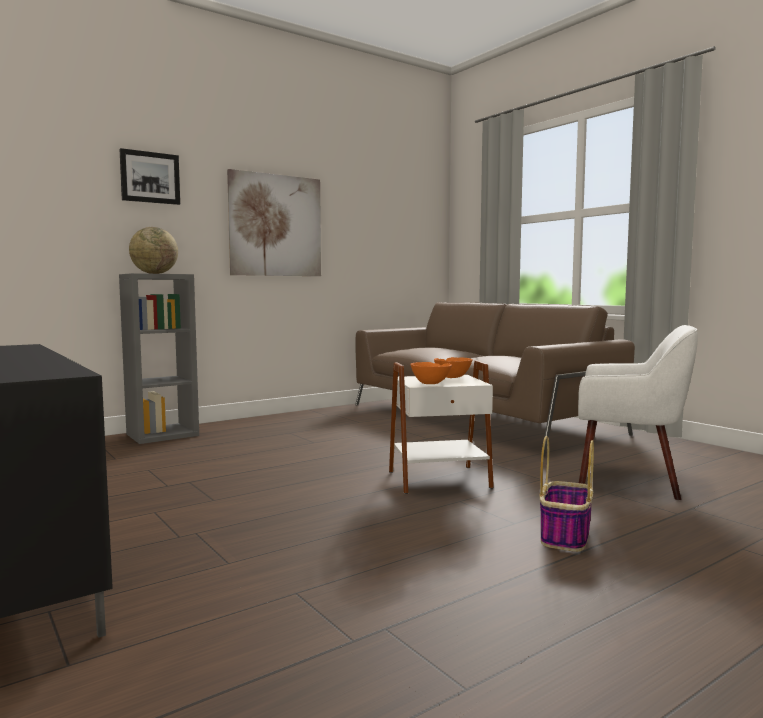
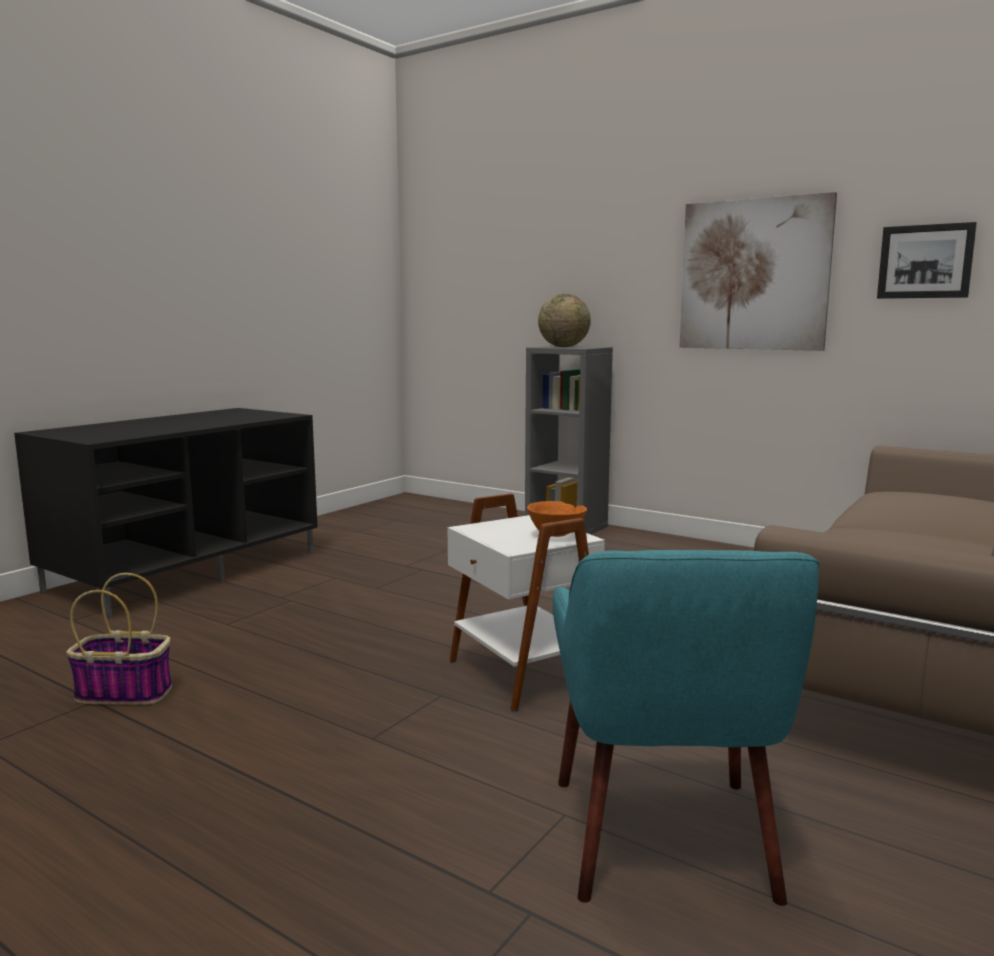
camera: 70 degrees right, 5 degrees up
picture [119,148,180,205] -> picture moved to [877,222,977,299]
orange bowl [411,362,452,384] -> none
basket [540,436,594,552] -> basket moved to [66,573,172,705]
white armchair [578,325,698,500] -> turquoise armchair [553,550,819,906]

